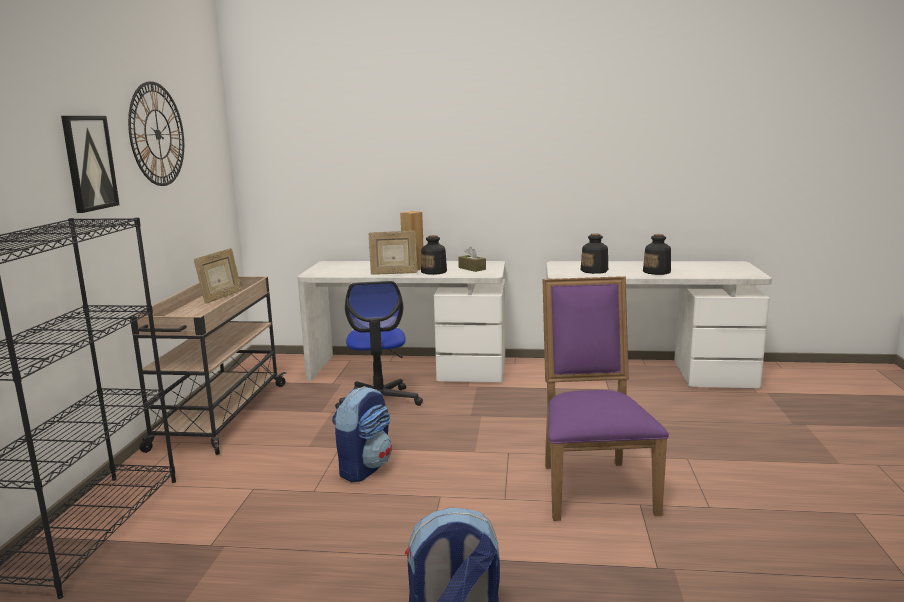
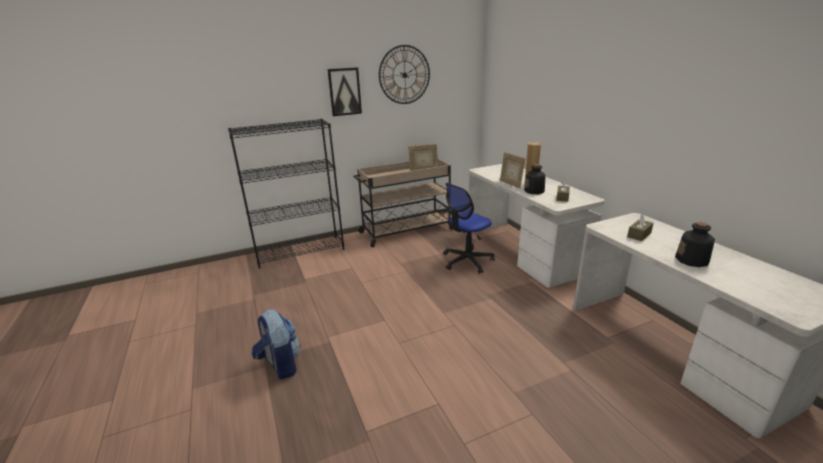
camera: 60 degrees right, 10 degrees up
backpack [332,386,392,482] -> none
purple chair [543,276,669,521] -> none
bottle [581,233,608,274] -> brown tissue box [627,214,653,241]

